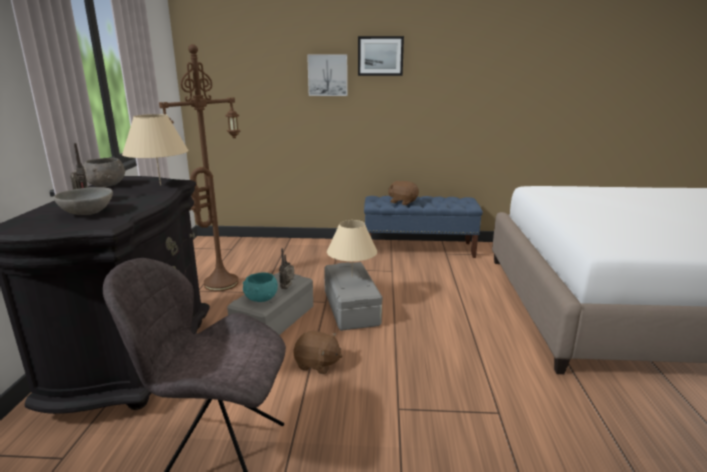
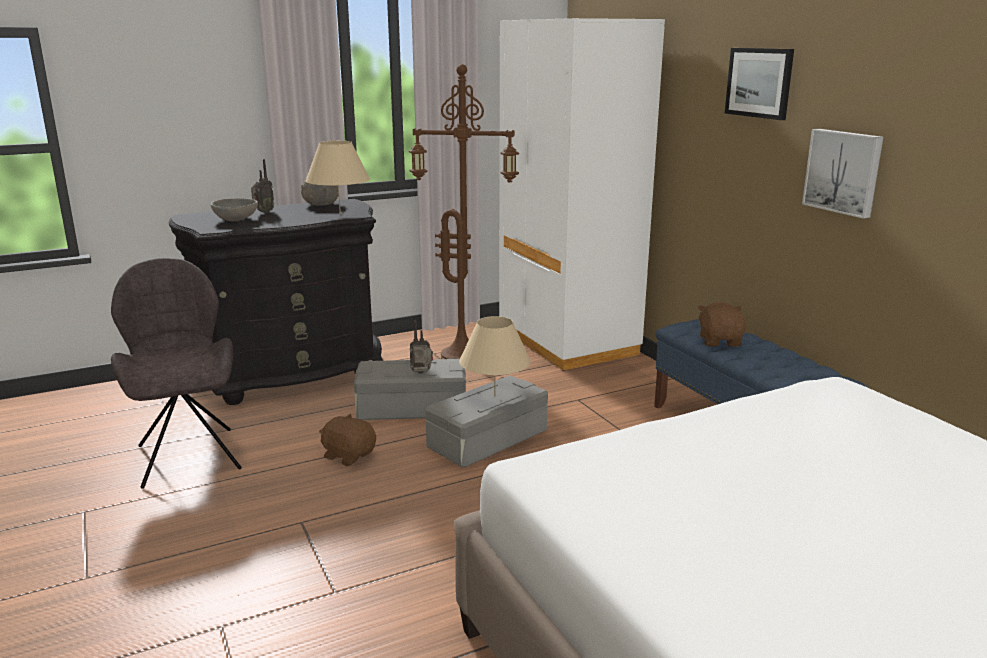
camera: 60 degrees right, 0 degrees up
turquoise bowl [243,273,278,302] -> none
brown plush toy [293,330,343,374] -> brown plush toy turned 135 degrees clockwise [319,414,376,466]
picture [307,54,348,96] -> picture moved to [802,129,883,219]
none -> white wardrobe [499,18,665,371]

